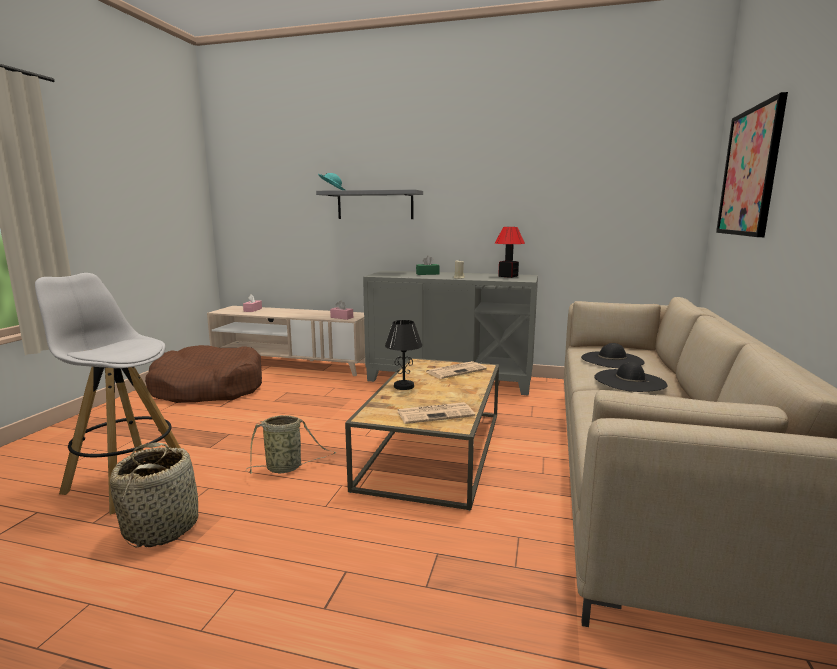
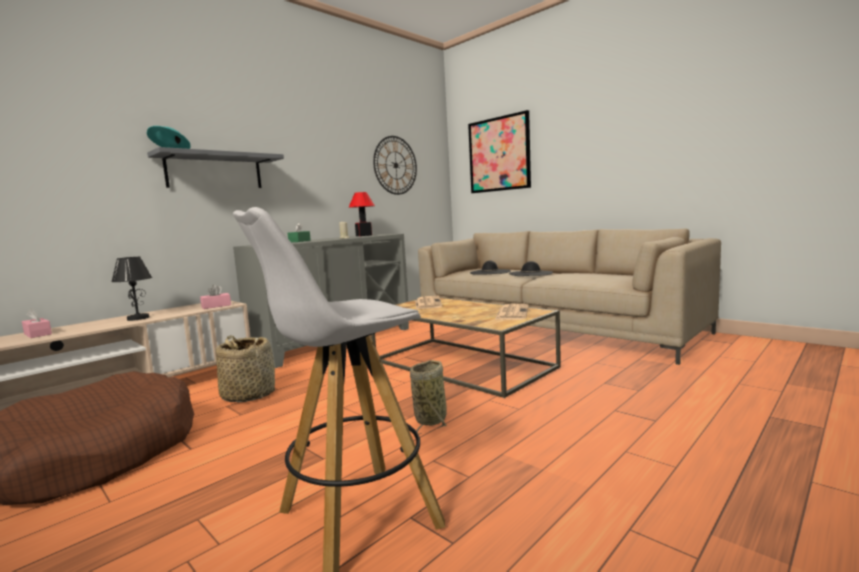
camera: 60 degrees left, 5 degrees down
basket [110,442,198,547] -> basket moved to [216,335,275,402]
black table lamp [385,320,422,390] -> black table lamp moved to [112,257,152,321]
none -> wall clock [373,136,417,195]

